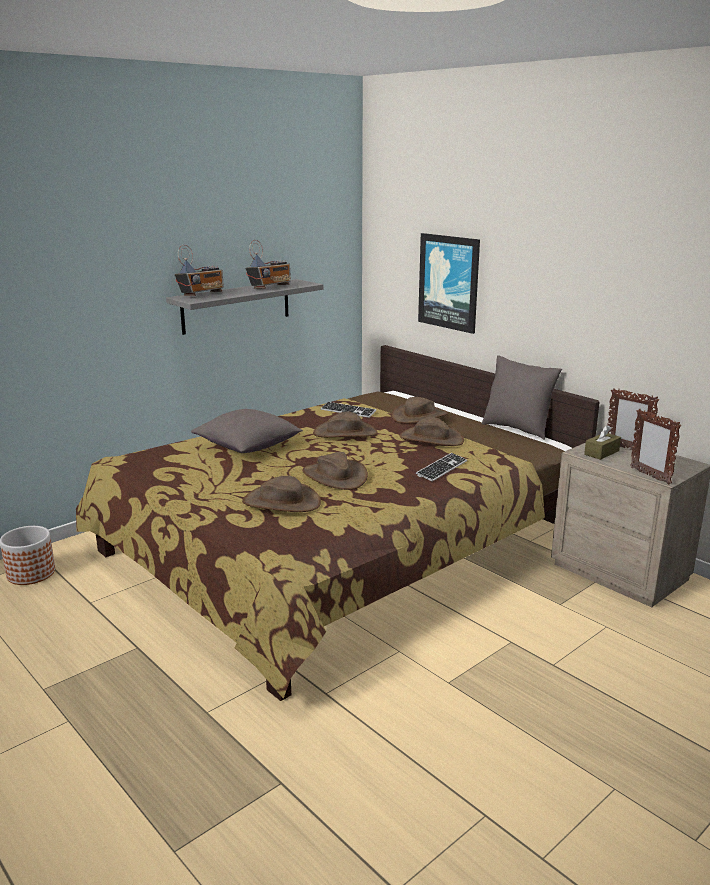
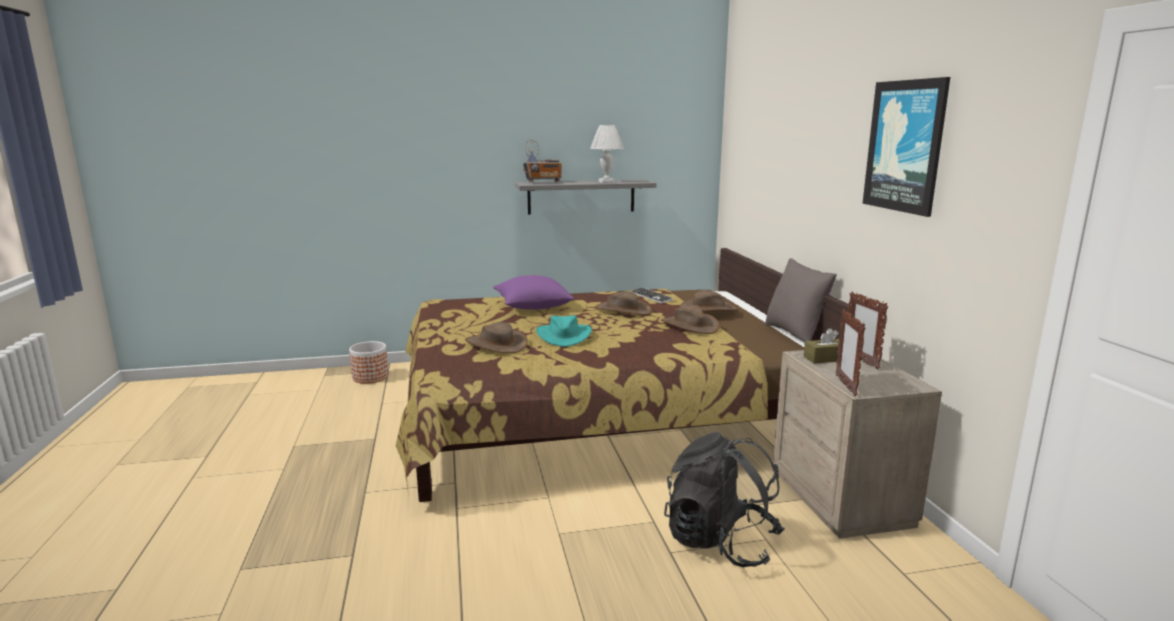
camera: 30 degrees right, 5 degrees down
grey pillow [191,409,303,453] -> purple pillow [493,275,575,310]
radio [246,240,291,289] -> white table lamp [590,125,624,183]
brown hat [302,452,368,490] -> turquoise hat [536,315,592,347]
keyboard [416,453,467,482] -> none
picture [418,233,480,334] -> picture moved to [863,77,950,217]
none -> black backpack [664,432,785,567]

